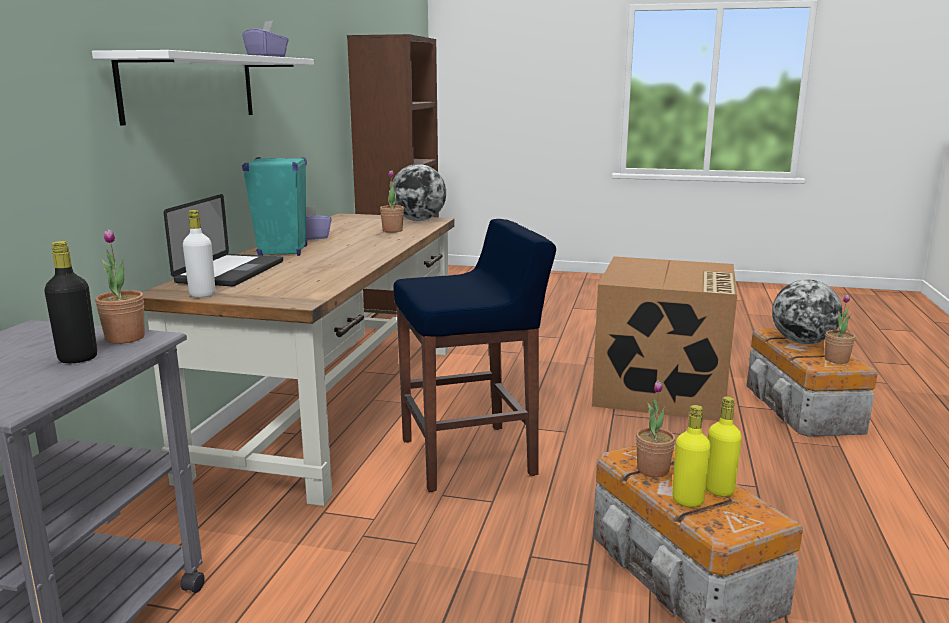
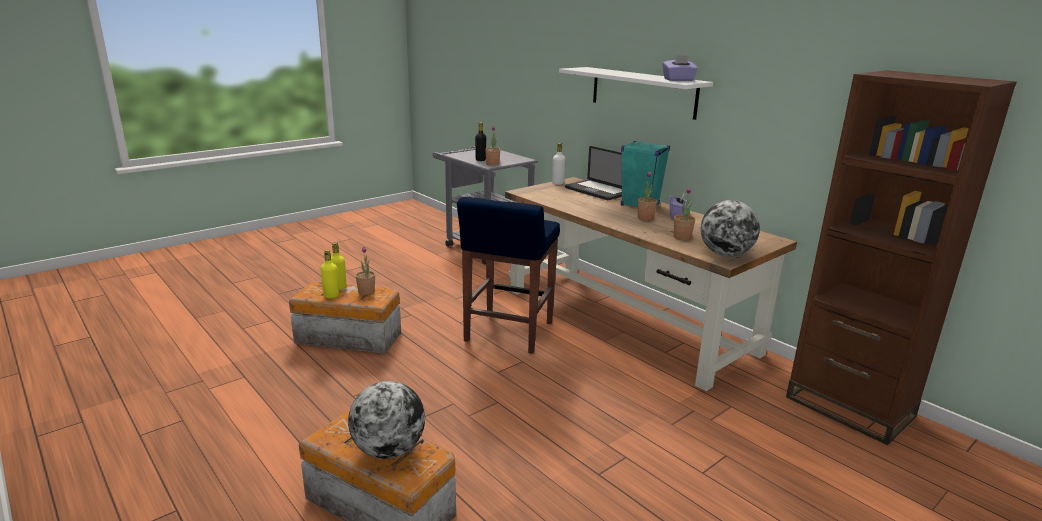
camera: 125 degrees right, 5 degrees up
cardboard box [592,257,737,421] -> none
potted plant [825,294,855,364] -> potted plant moved to [638,171,657,221]

